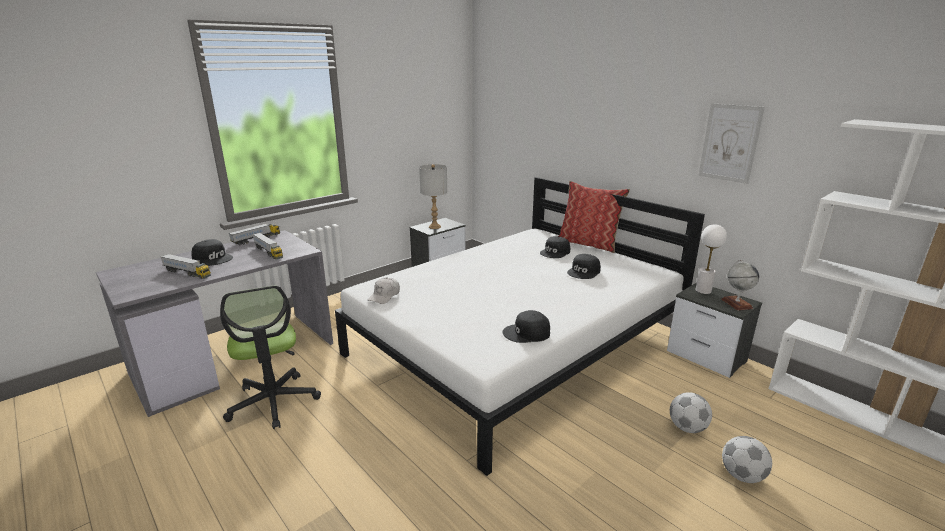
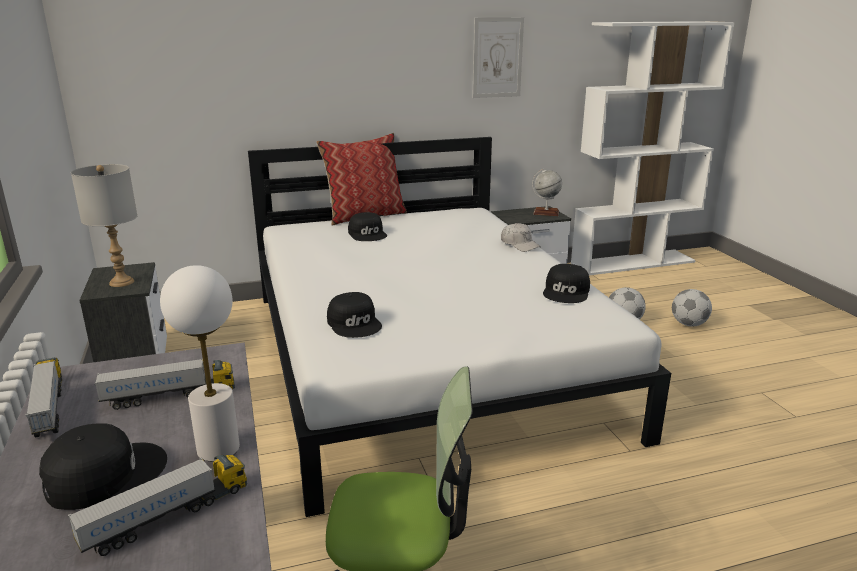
camera: 65 degrees left, 0 degrees up
white cap [368,277,400,304] -> white cap moved to [501,223,541,252]
black cap [567,254,601,279] -> black cap moved to [327,292,382,338]
white table lamp [695,224,727,294] -> white table lamp moved to [160,265,240,461]

